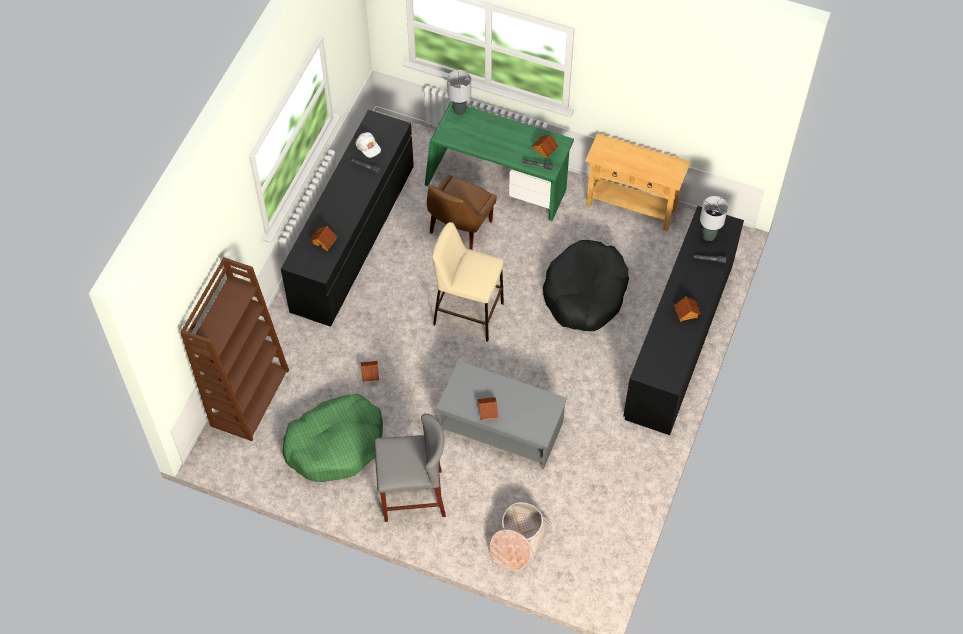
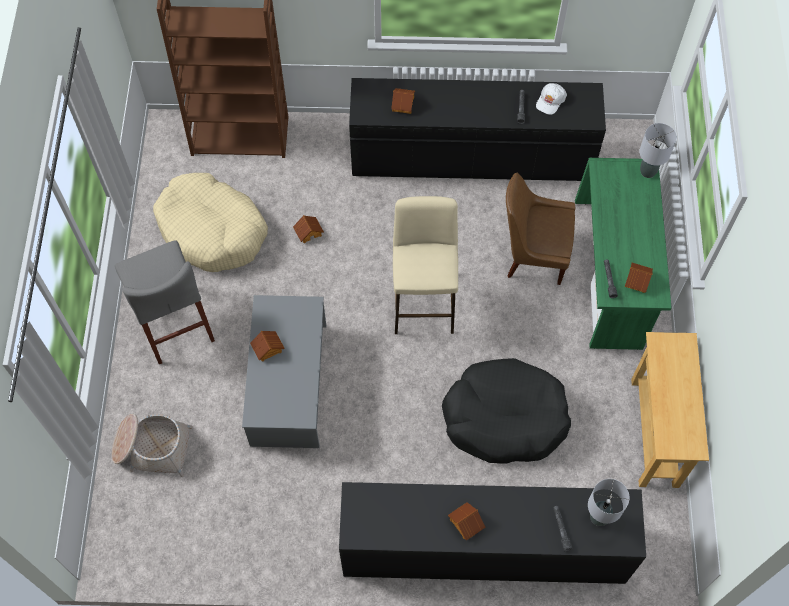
camera: 70 degrees right, 5 degrees up
green dog bed [283,394,383,482] -> beige dog bed [153,173,268,272]

